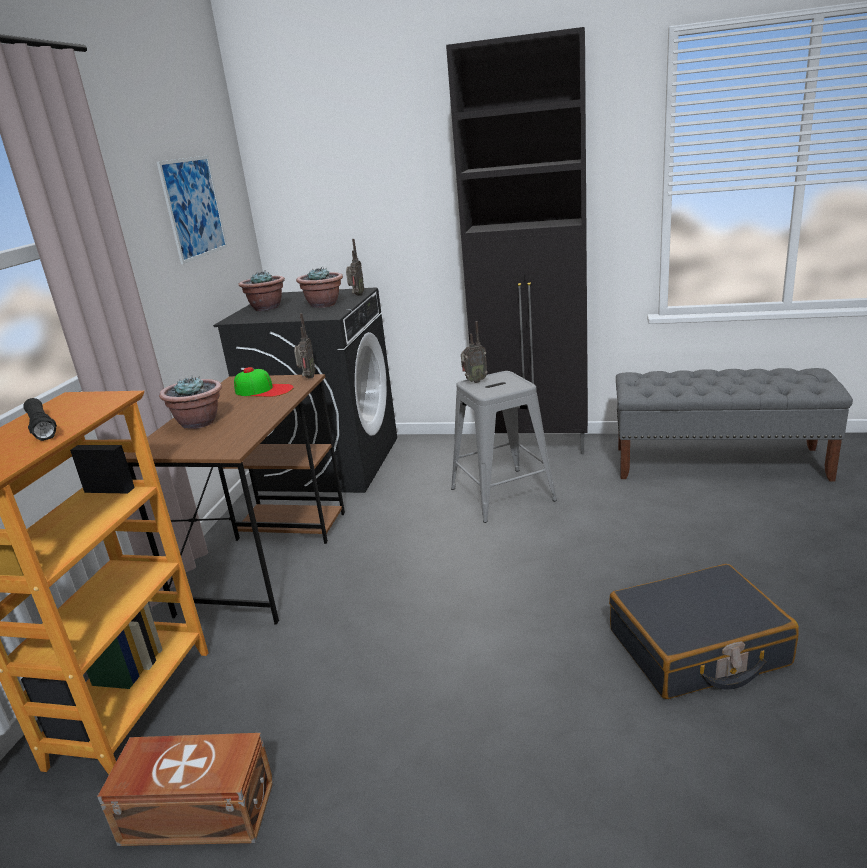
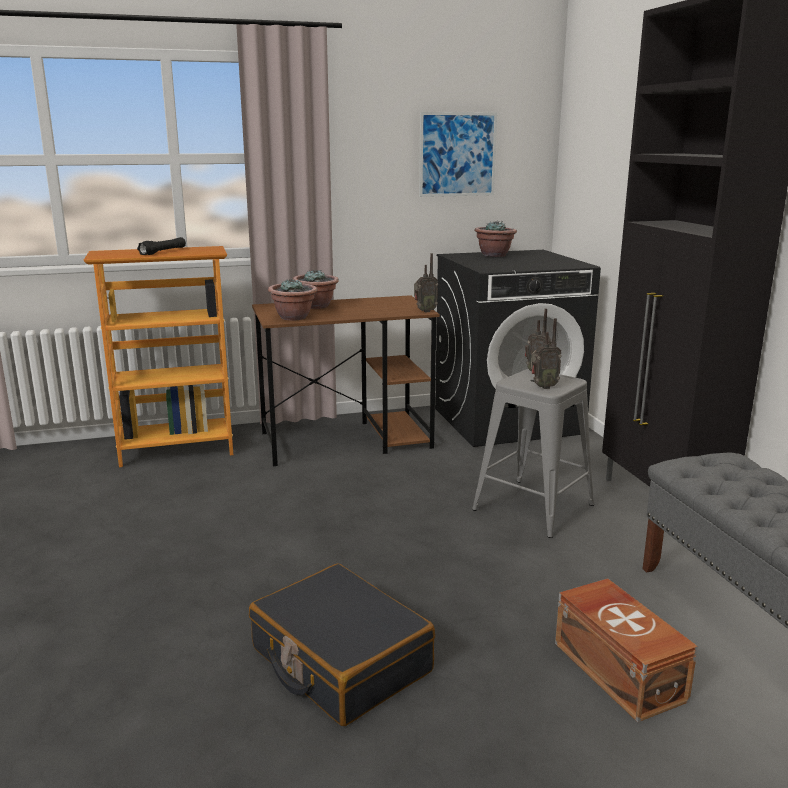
camera: 60 degrees right, 5 degrees down
brown storage box [97,733,273,846] -> brown storage box moved to [555,578,698,722]
cap [234,367,294,397] -> none
potted plant [296,267,343,308] -> potted plant moved to [268,278,317,320]
radio [346,239,364,296] -> radio moved to [531,318,562,389]

